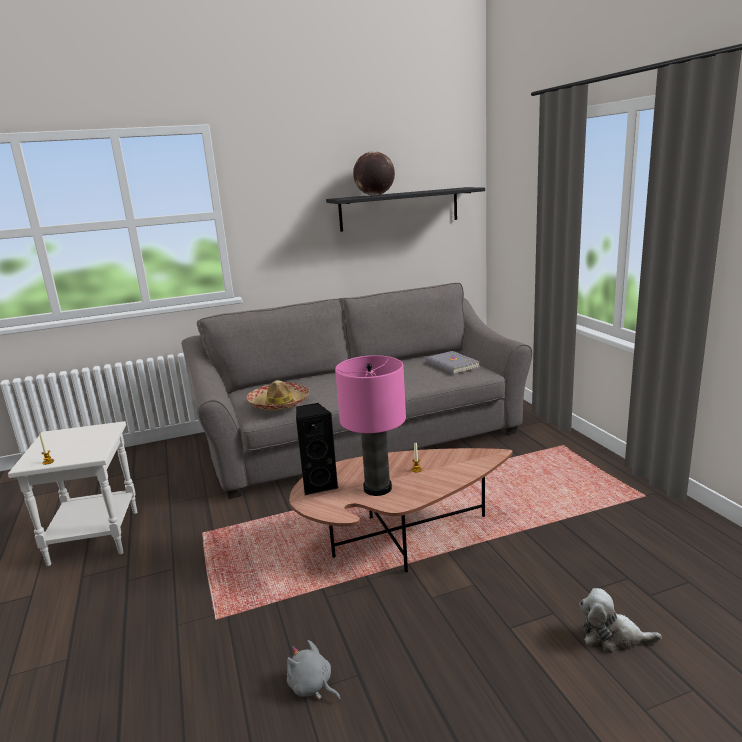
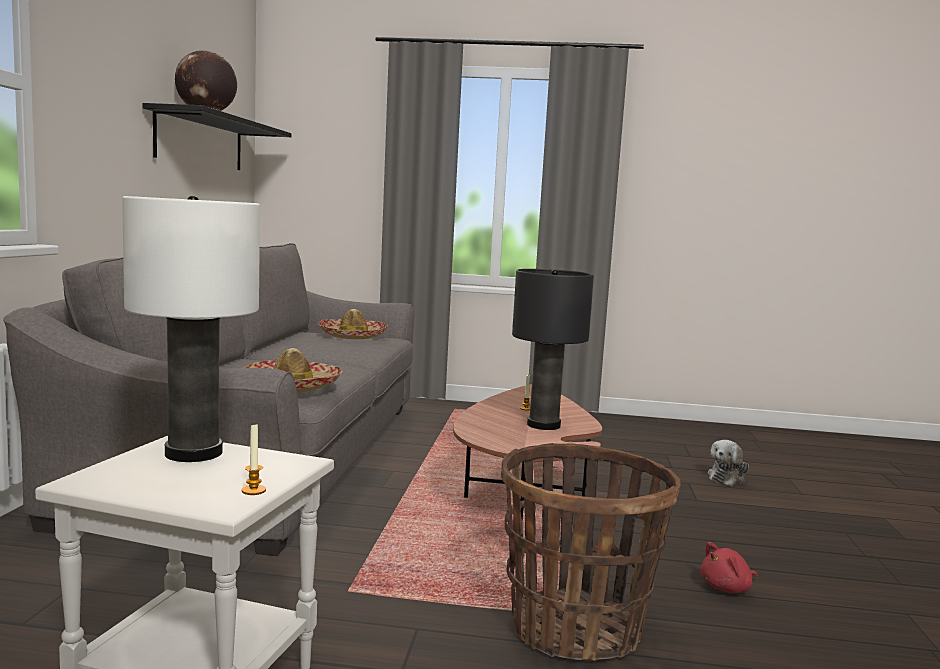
camera: 65 degrees left, 10 degrees down
grey plush toy [287,640,341,701] -> red plush toy [700,542,758,593]
black speaker [296,403,339,495] -> none
pink table lamp [335,355,406,496] -> black table lamp [512,269,594,430]
grey book [426,351,480,374] -> hat [318,309,388,339]
none -> white table lamp [122,196,260,462]
none -> basket [501,443,680,661]

